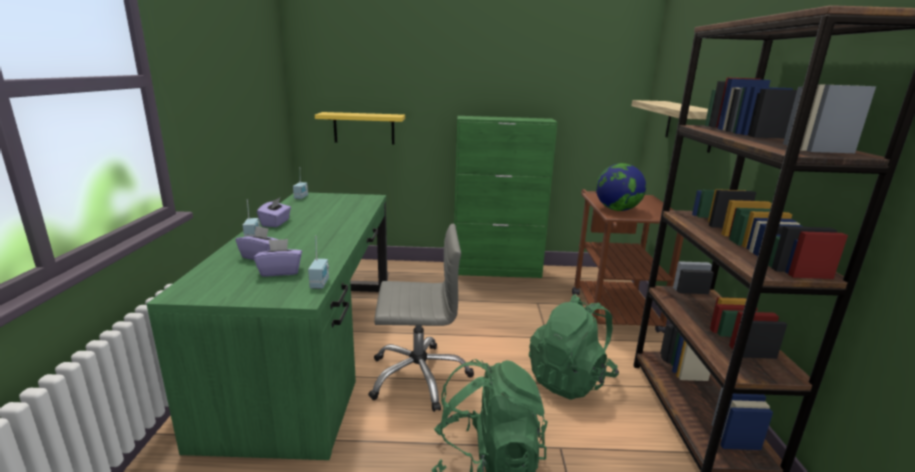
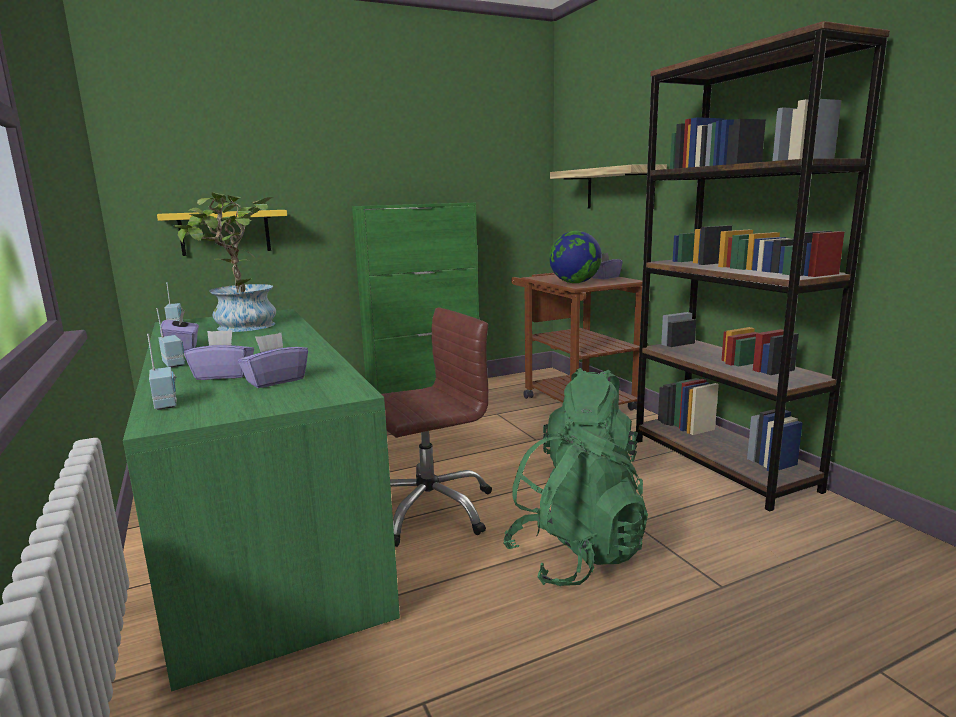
camera: 25 degrees left, 5 degrees down
radio [308,236,329,289] -> radio moved to [147,333,177,410]
grey office chair [368,224,474,412] -> brown office chair [381,308,492,547]
none -> potted plant [173,192,276,332]
none -> purple tissue box [592,253,623,279]

